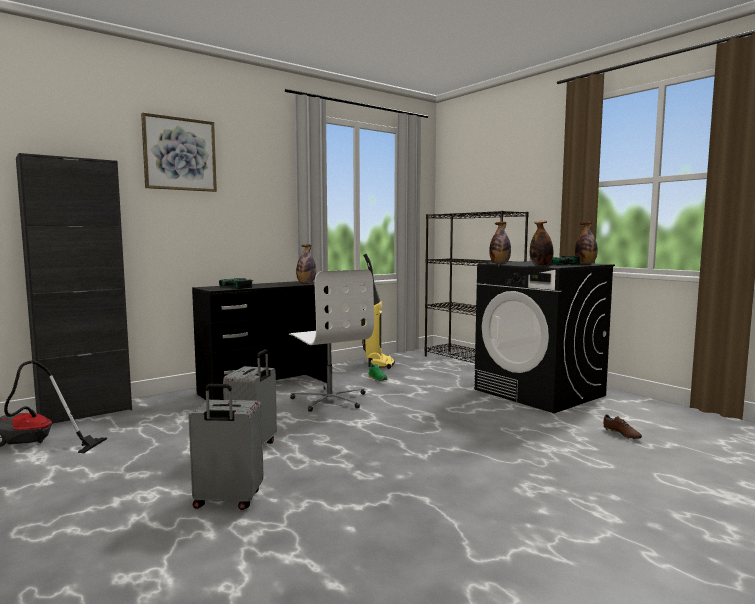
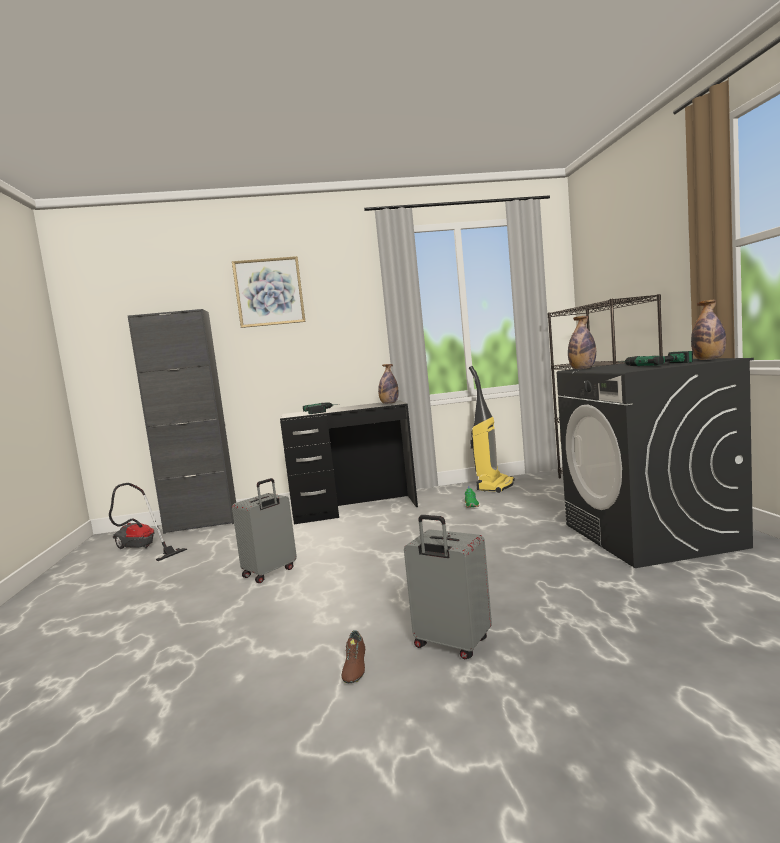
camera: 30 degrees right, 0 degrees up
grey suitcase [189,384,264,510] -> grey suitcase moved to [404,515,492,660]
white office chair [289,269,374,412] -> none
bottle [530,221,554,266] -> none
brown shoe [603,414,642,440] -> brown shoe moved to [342,630,365,683]

